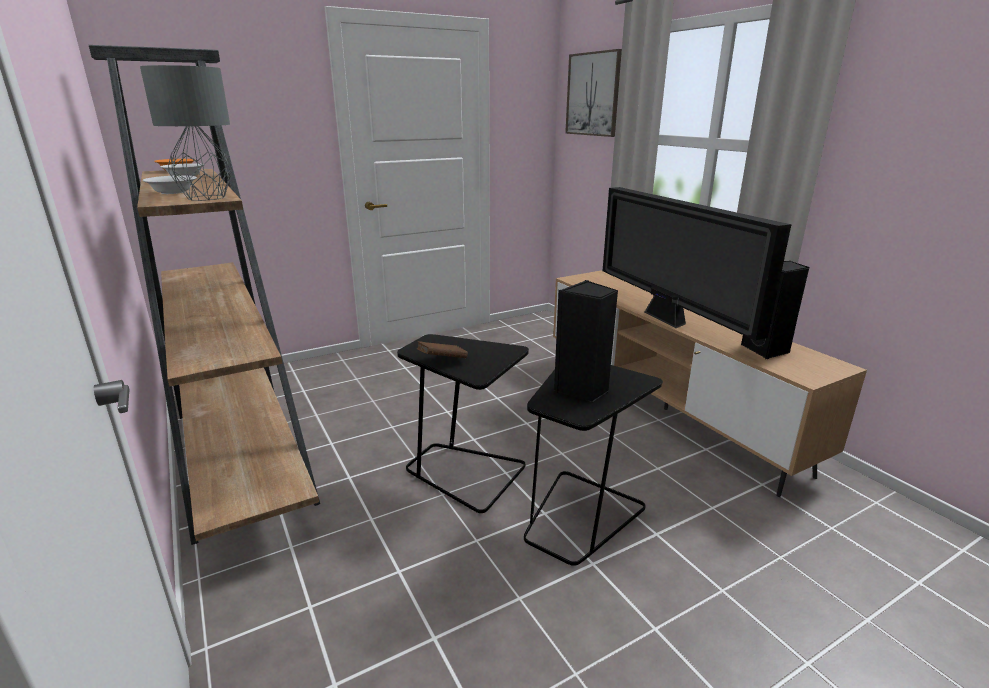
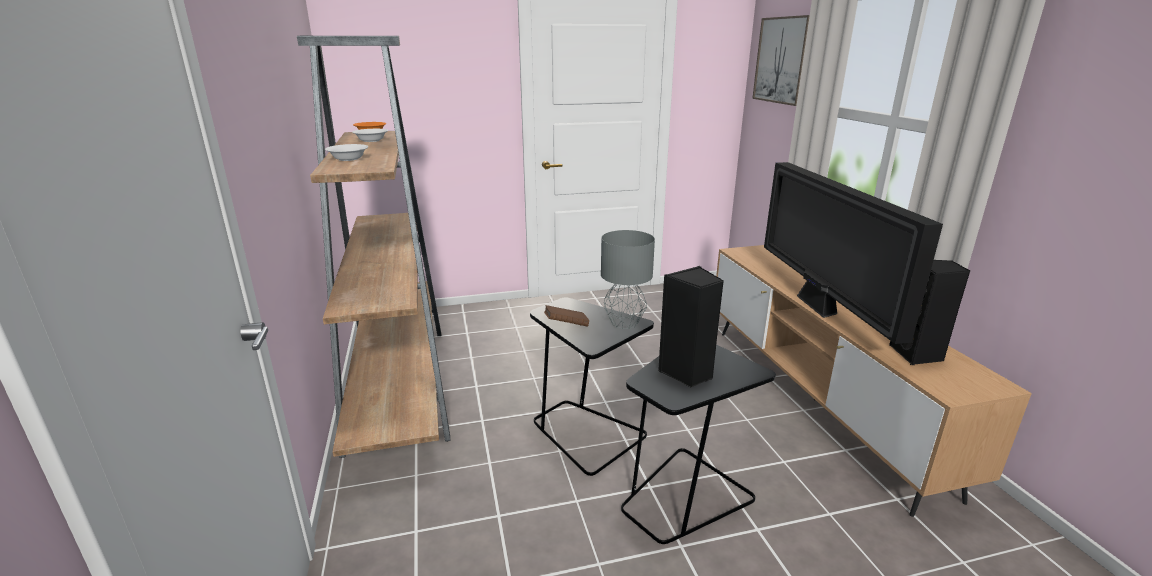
camera: 15 degrees right, 0 degrees up
grey table lamp [140,65,232,201] -> grey table lamp moved to [601,230,655,329]

